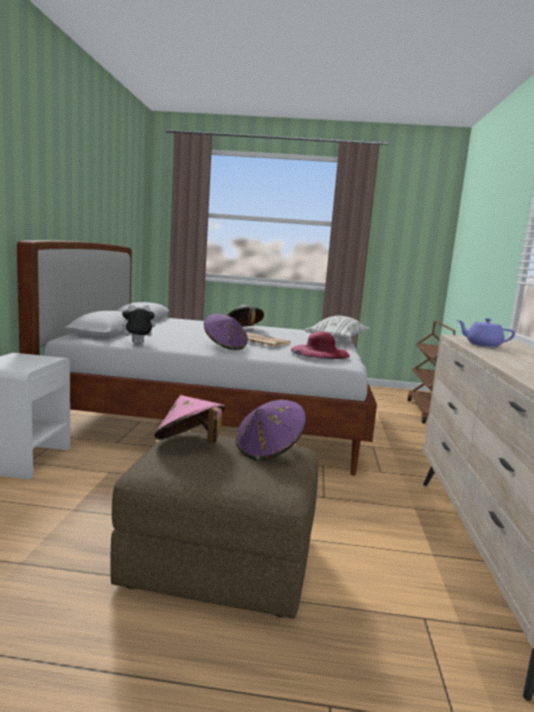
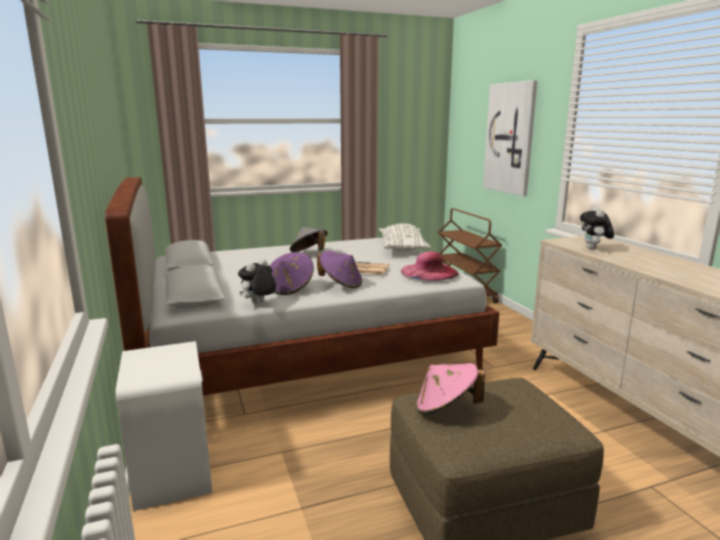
camera: 25 degrees left, 5 degrees up
purple hat [236,400,306,461] -> purple hat moved to [269,252,314,295]
purple teapot [457,318,515,347] -> plush toy [580,206,614,250]
none -> picture [483,80,538,196]

